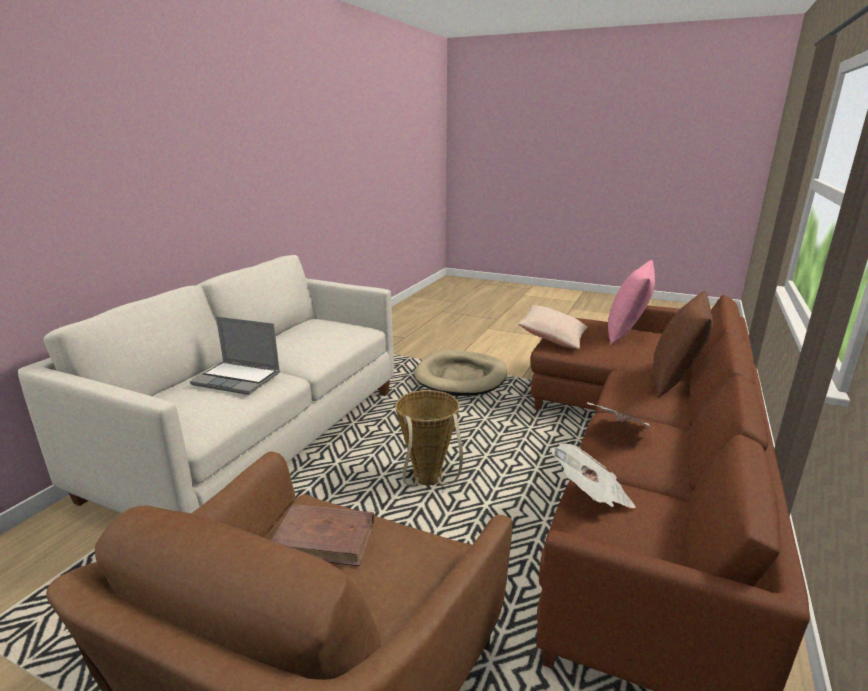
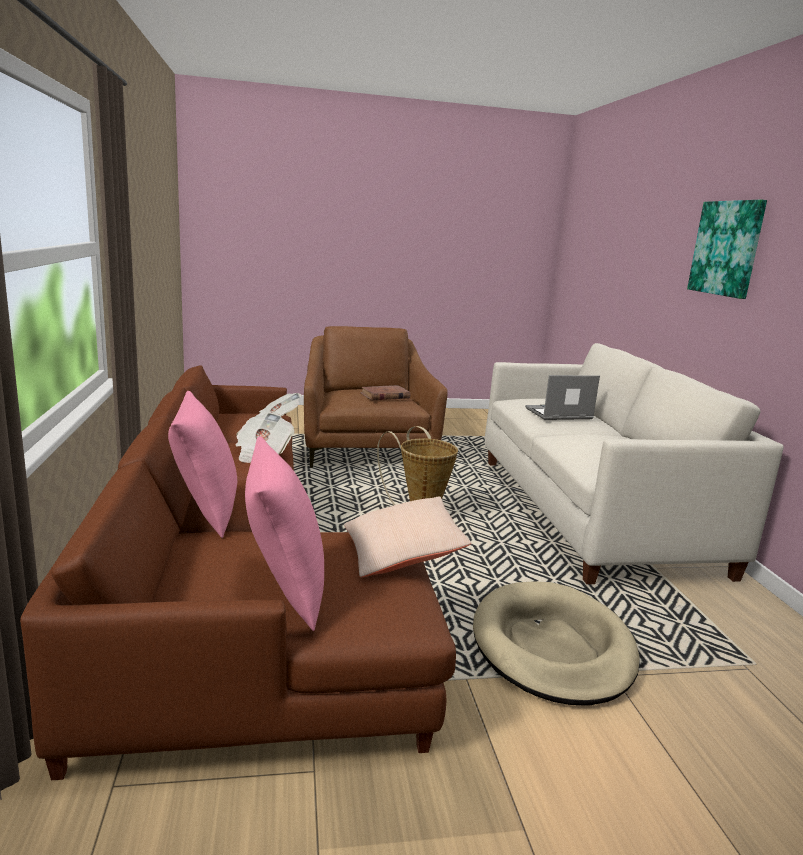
camera: 145 degrees right, 5 degrees down
brown pillow [653,291,713,398] -> pink pillow [168,391,237,538]
none -> picture [687,200,767,299]

